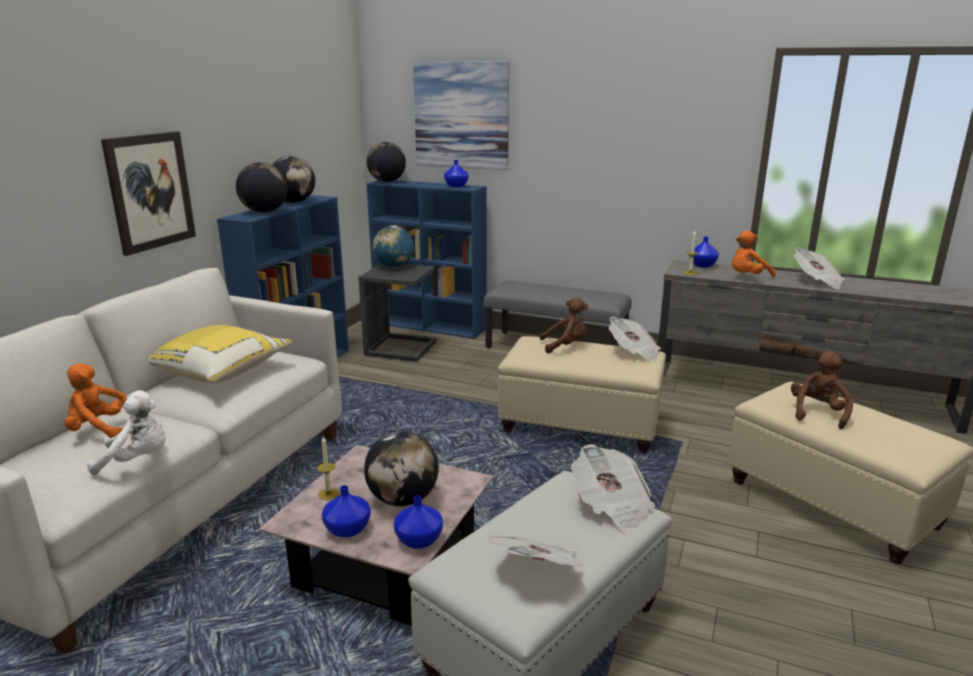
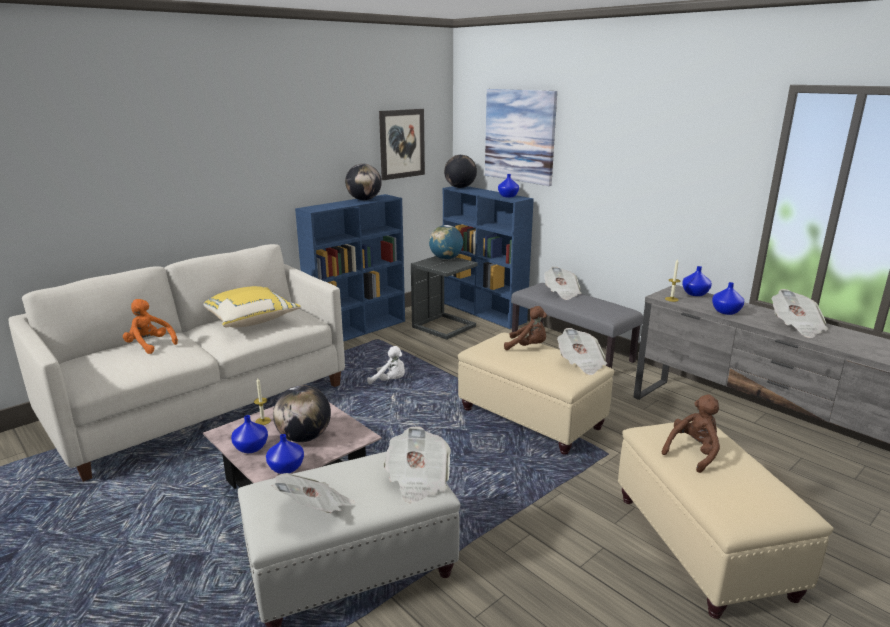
camera: 25 degrees right, 0 degrees up
white plush toy [87,390,166,475] -> white plush toy moved to [367,346,405,384]
picture [101,131,196,256] -> picture moved to [379,109,425,180]
globe [236,162,287,213] -> none
orange plush toy [732,231,776,277] -> blue vase [712,282,744,315]
none -> newspaper [544,267,582,300]

